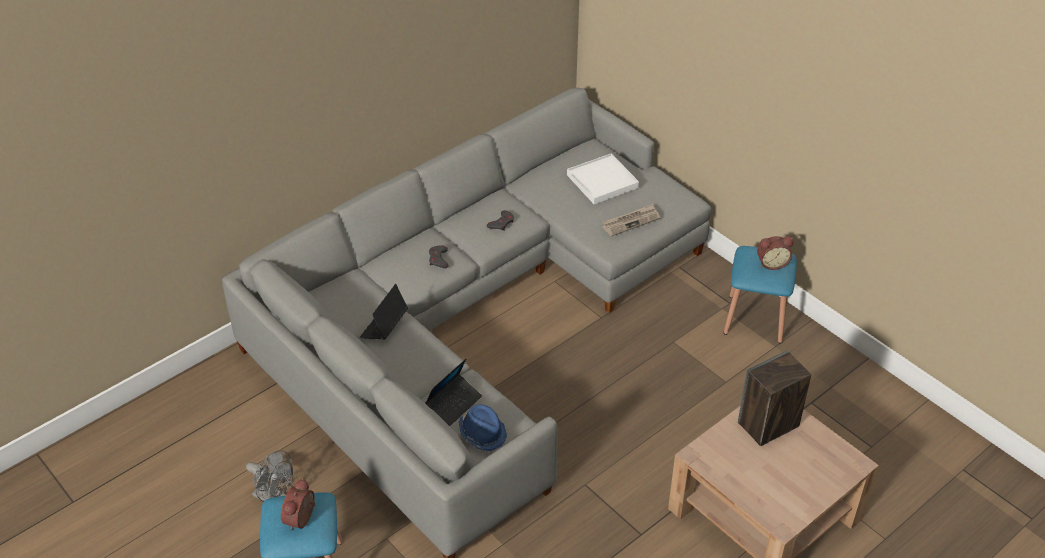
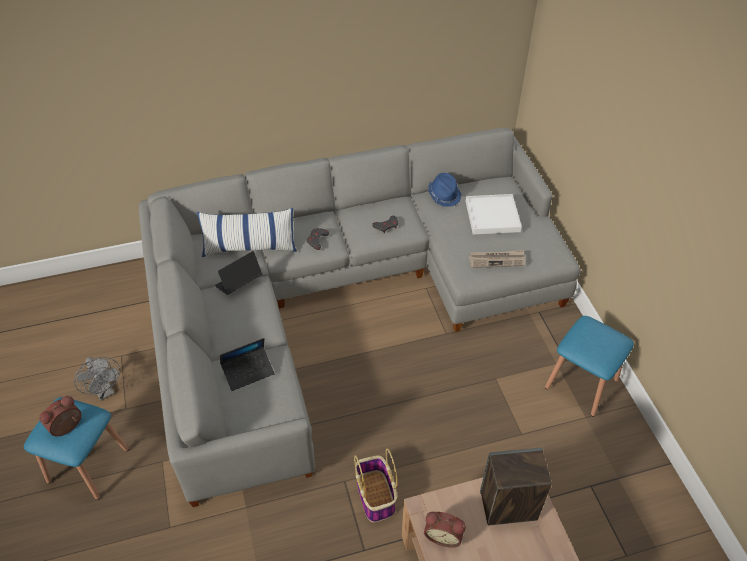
camera: 25 degrees right, 5 degrees up
blue hat [459,404,507,451] -> blue hat moved to [428,173,461,207]
alarm clock [757,236,793,270] -> alarm clock moved to [424,512,466,548]
none -> pillow [197,208,297,257]
none -> basket [354,448,398,523]

